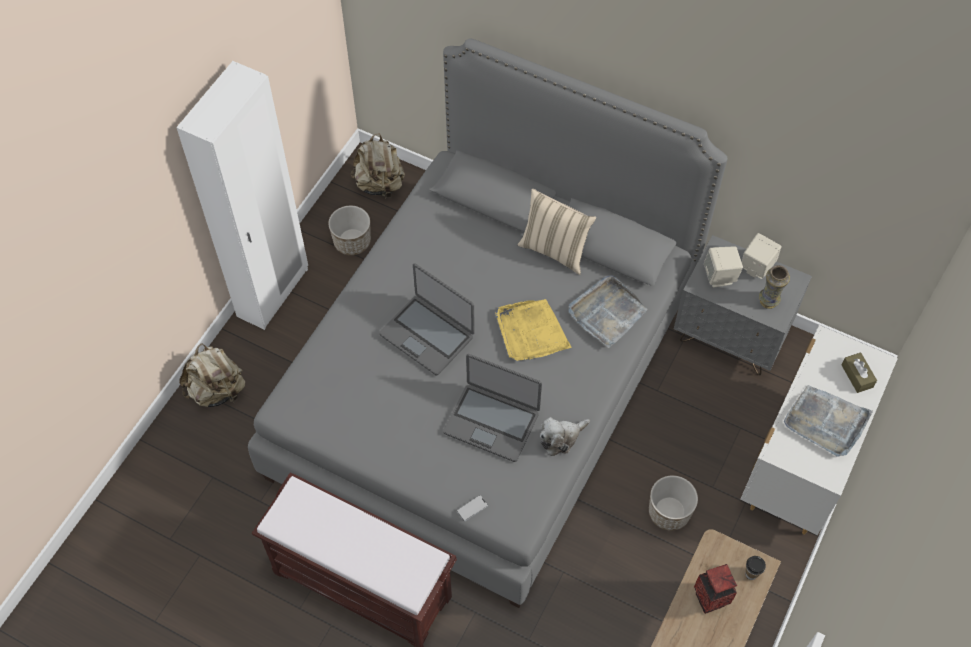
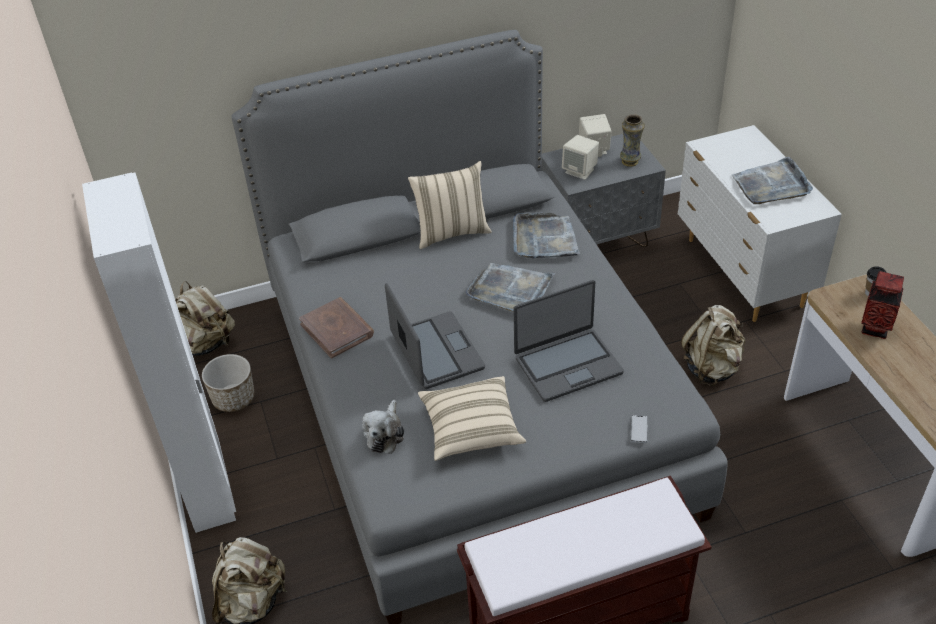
camera: 45 degrees left, 15 degrees down
laptop [379,263,475,376] -> laptop turned 105 degrees counterclockwise [385,283,485,389]
yellow tray [496,299,572,361] -> grey tray [466,263,555,312]
plush toy [540,417,590,456] -> plush toy moved to [362,400,404,454]
planter [649,475,698,531] -> beige backpack [681,305,745,386]
brown tissue box [841,352,877,393] -> none
none -> brown book [299,297,374,359]
none -> beige pillow [418,376,526,461]

